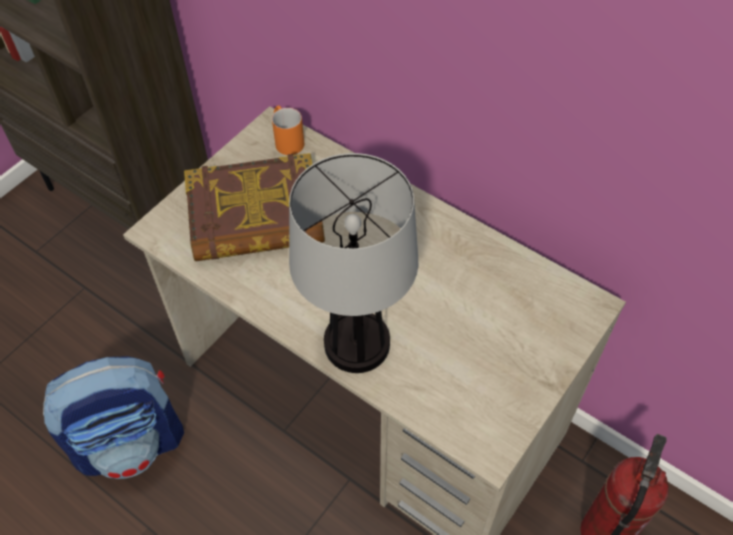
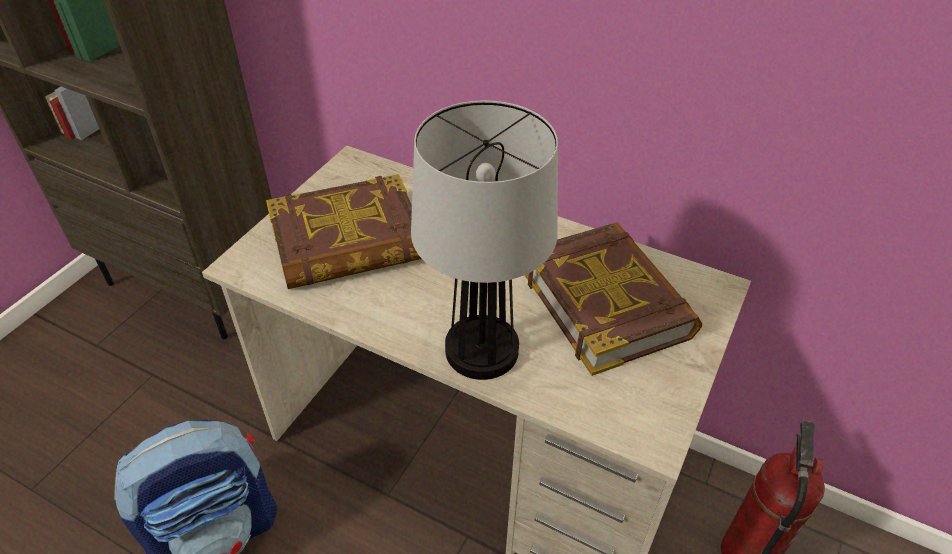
camera: 10 degrees left, 10 degrees down
orange mug [272,105,304,155] -> none
none -> book [524,222,702,376]

